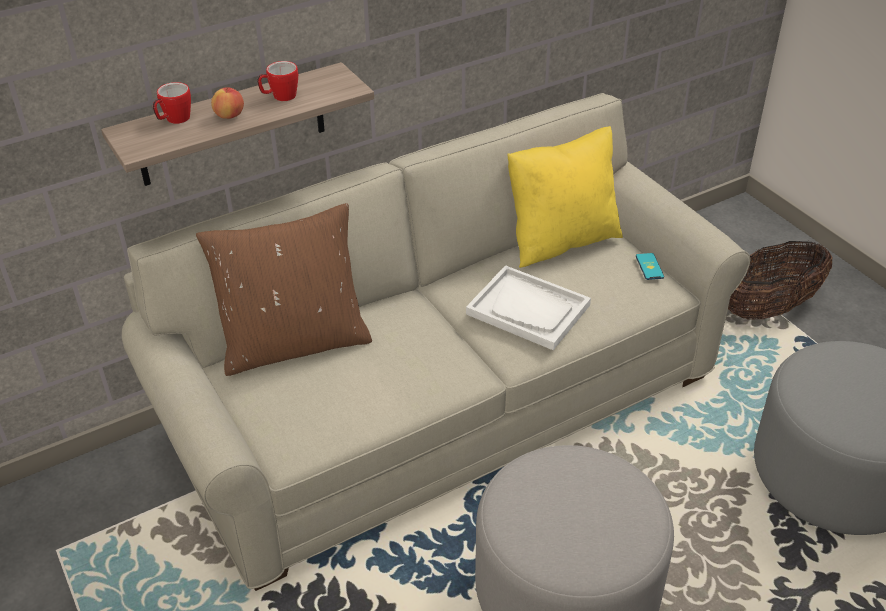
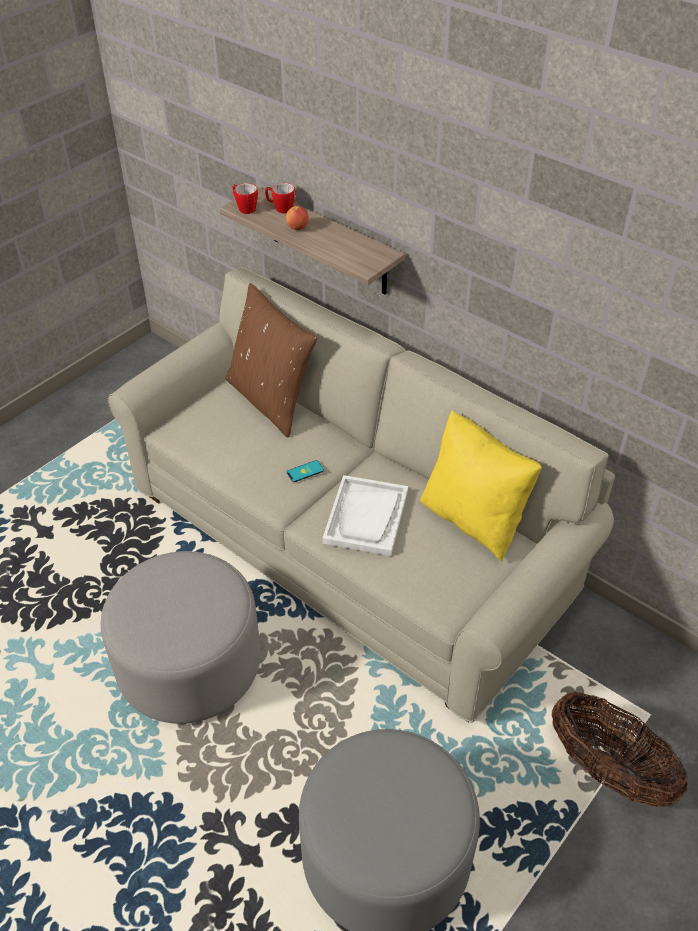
camera: 70 degrees right, 5 degrees up
mug [257,61,298,101] -> mug moved to [232,183,258,214]
phone [636,253,664,280] -> phone moved to [287,460,324,482]

